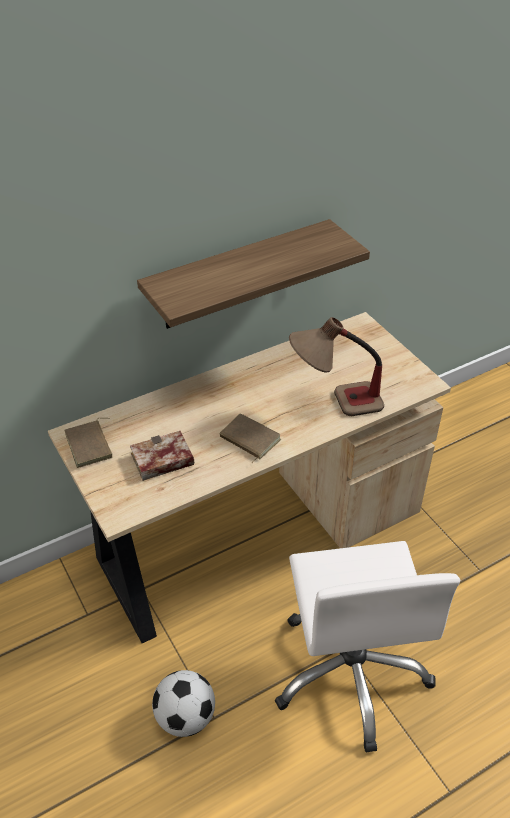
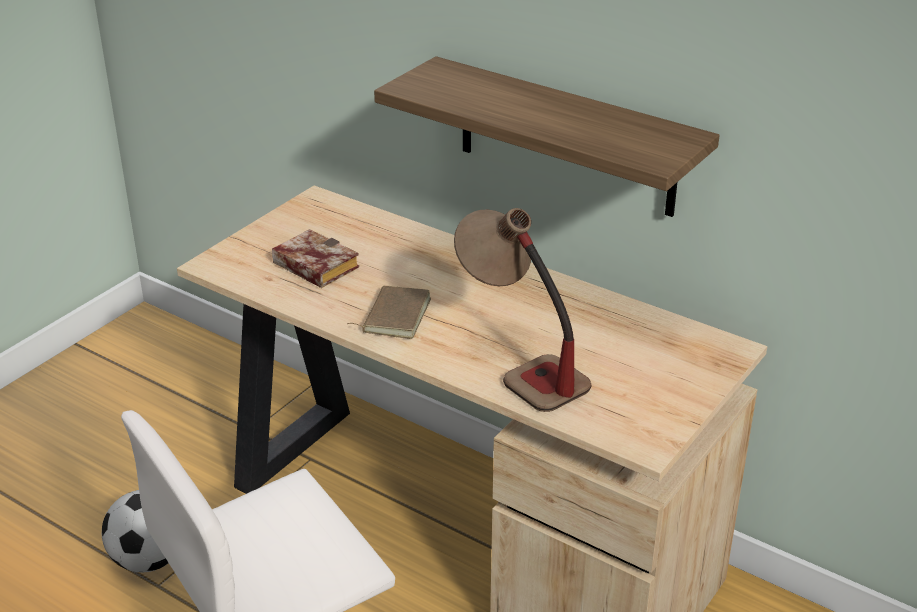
camera: 65 degrees right, 10 degrees down
brown book [64,418,112,468] -> none

